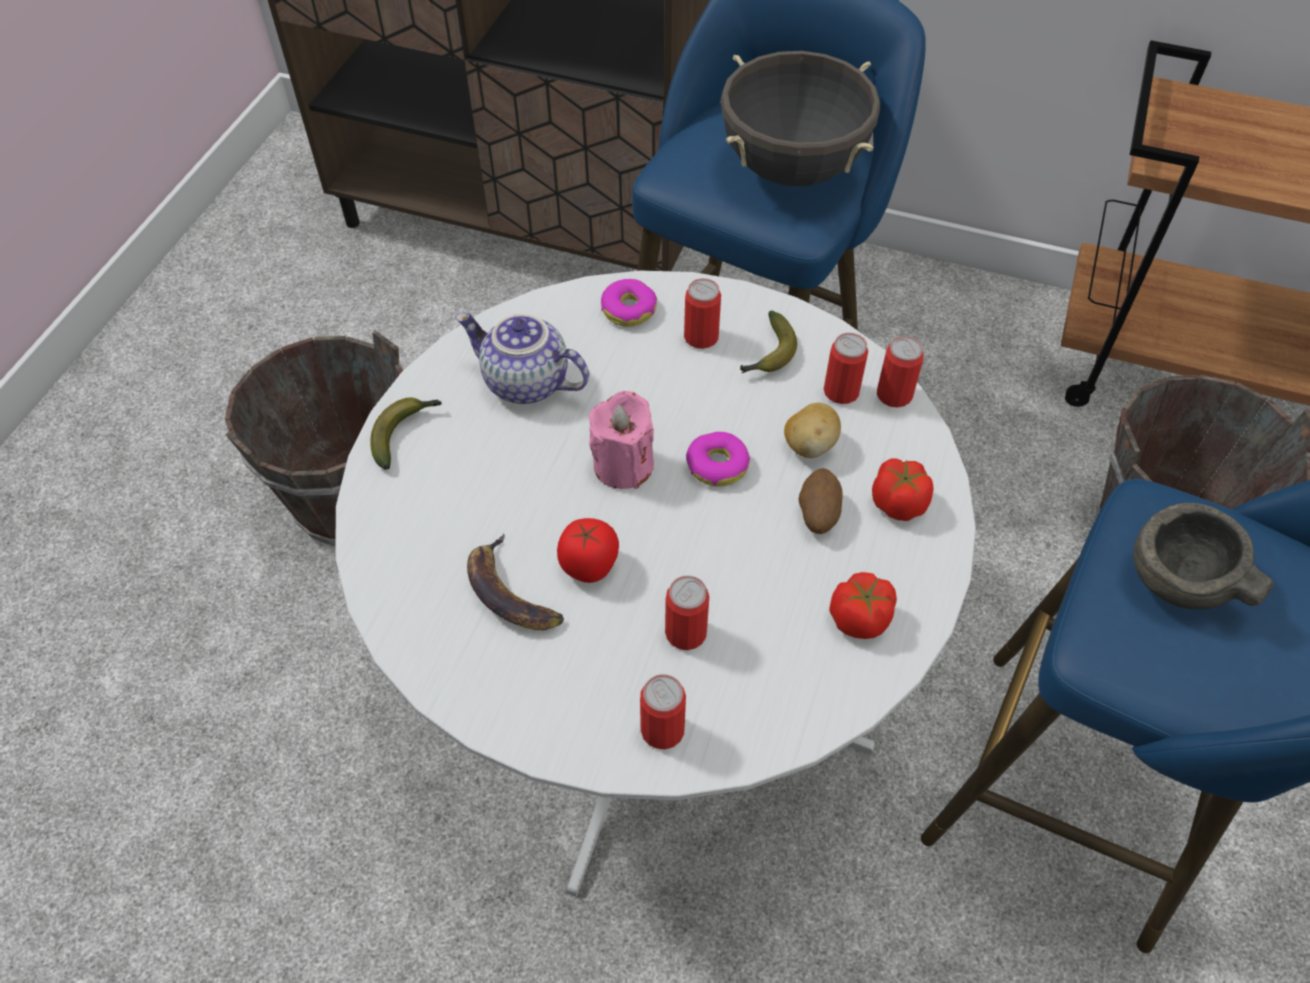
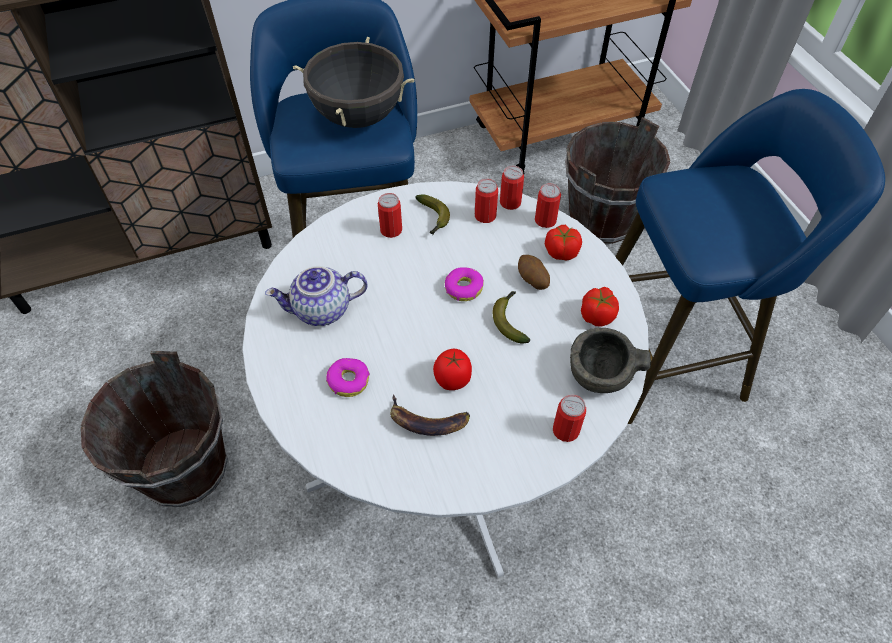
camera: 40 degrees left, 0 degrees up
banana [370,398,442,470] -> banana moved to [493,291,530,344]
pink candle [589,391,654,489] -> none
donut [601,279,657,327] -> donut moved to [326,358,370,397]
can [665,576,709,650] -> can moved to [535,183,561,228]
potato [784,403,841,458] -> none
grey bowl [1133,503,1274,609] -> grey bowl moved to [570,328,651,393]

